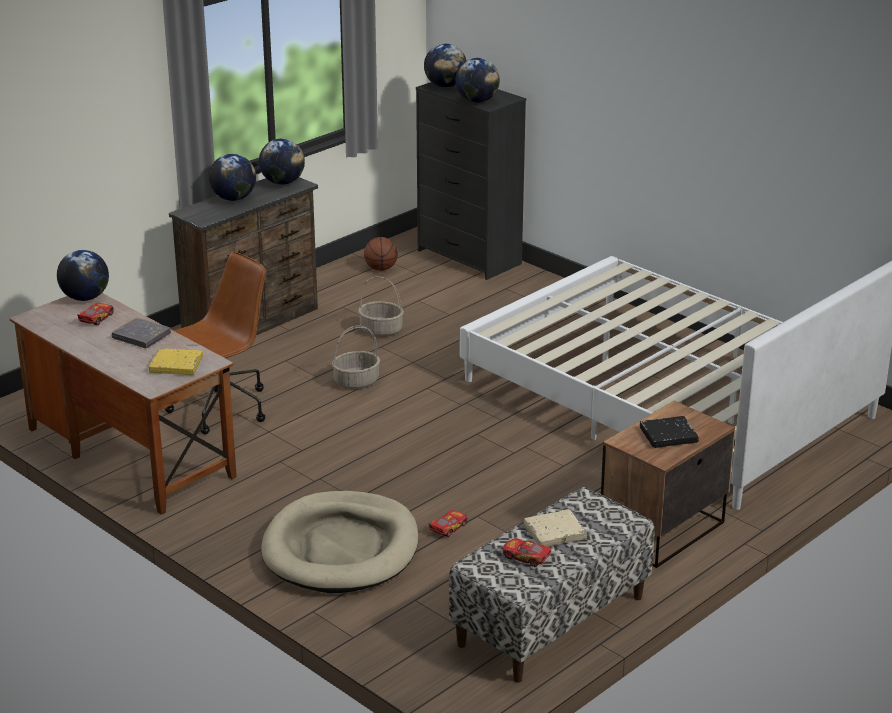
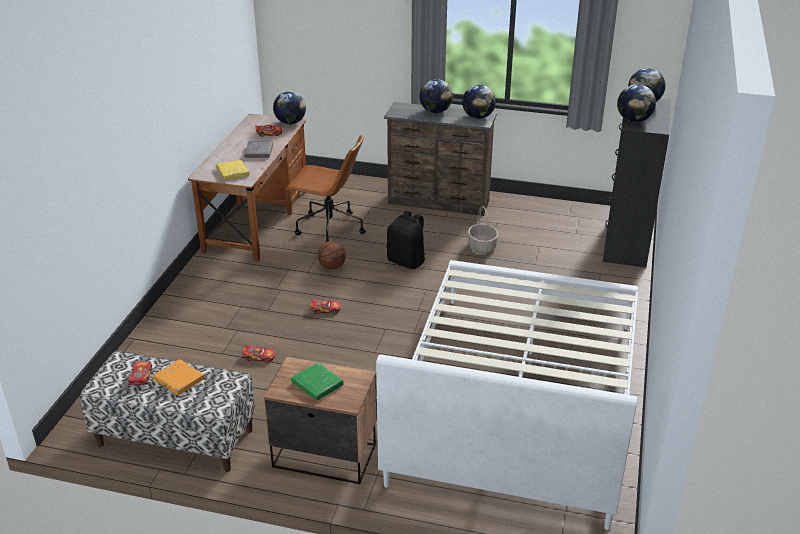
camera: 60 degrees right, 5 degrees up
beige dog bed [261,491,418,593] -> none
basket [332,325,380,389] -> black backpack [386,211,426,269]
basketball [364,237,398,271] -> basketball moved to [318,241,346,269]
beige book [523,509,587,547] -> orange book [153,359,204,395]
black book [640,416,698,448] -> green book [291,362,344,400]
none -> toy car [310,300,341,314]

